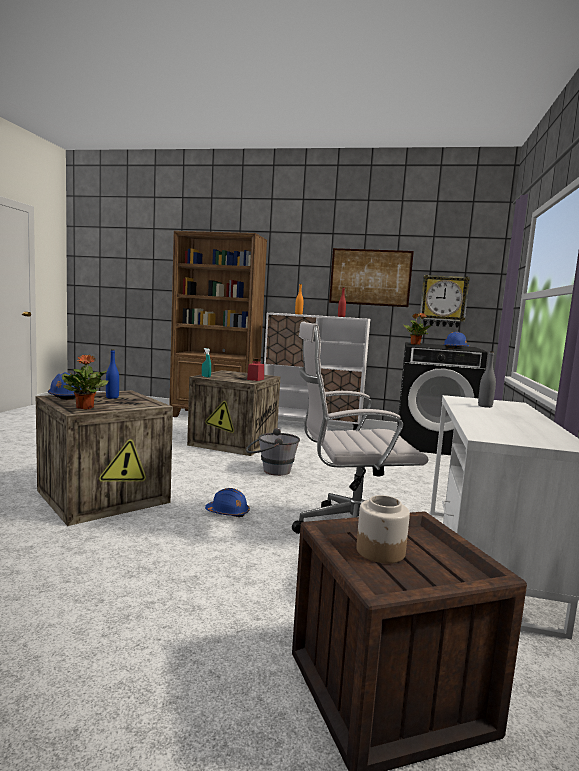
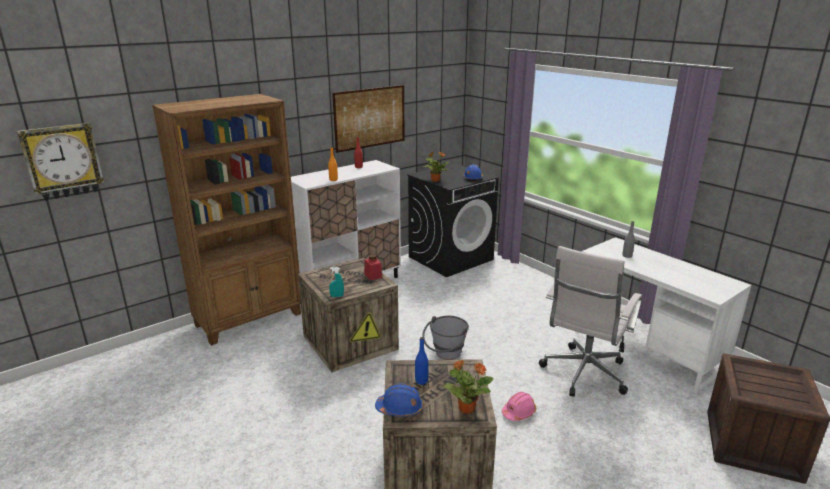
camera: 50 degrees left, 15 degrees up
blue hard hat [205,488,250,517] -> pink hard hat [502,392,536,421]
jar [356,495,410,563] -> none
wall clock [419,275,470,327] -> wall clock moved to [17,123,104,201]

